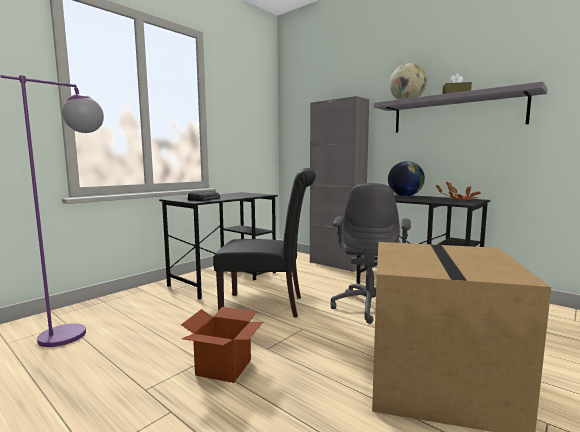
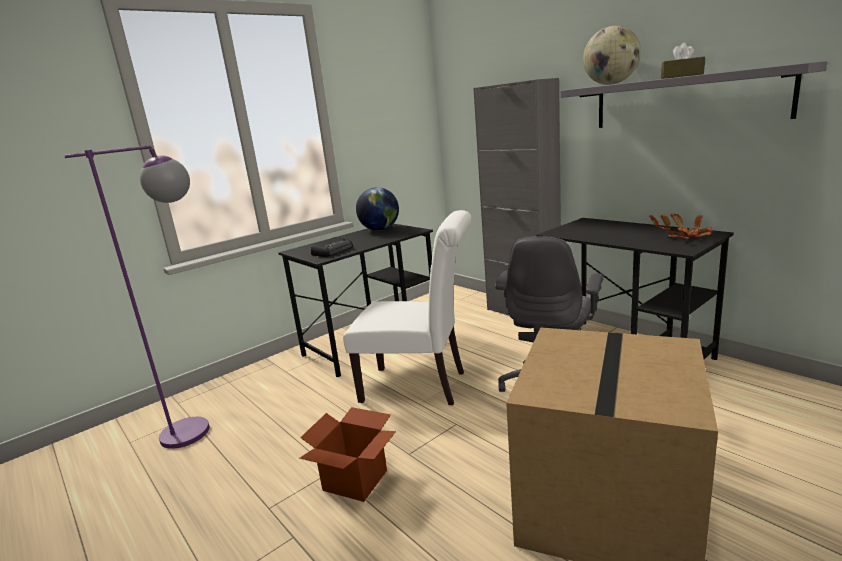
camera: 10 degrees right, 10 degrees up
black chair [213,168,316,317] -> white chair [343,210,472,405]
globe [388,161,425,196] -> globe moved to [356,187,399,231]

